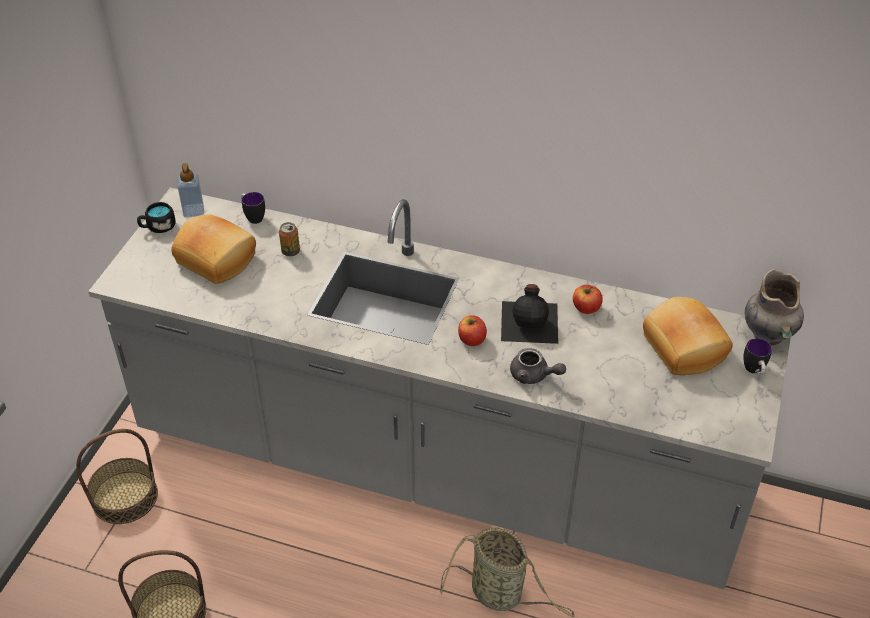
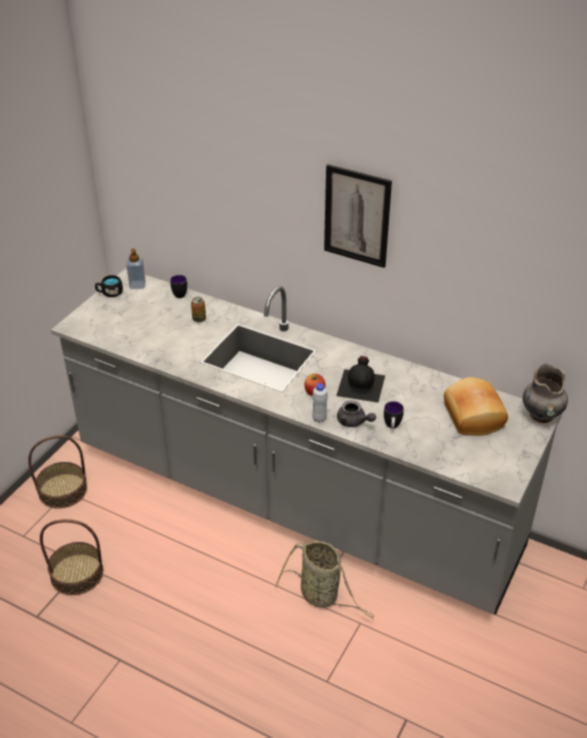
camera: 10 degrees right, 5 degrees down
bread [171,214,256,284] -> none
apple [573,285,603,314] -> none
mug [743,338,772,374] -> mug moved to [384,401,404,429]
none -> white bottle [312,383,328,423]
none -> picture [324,164,392,268]

